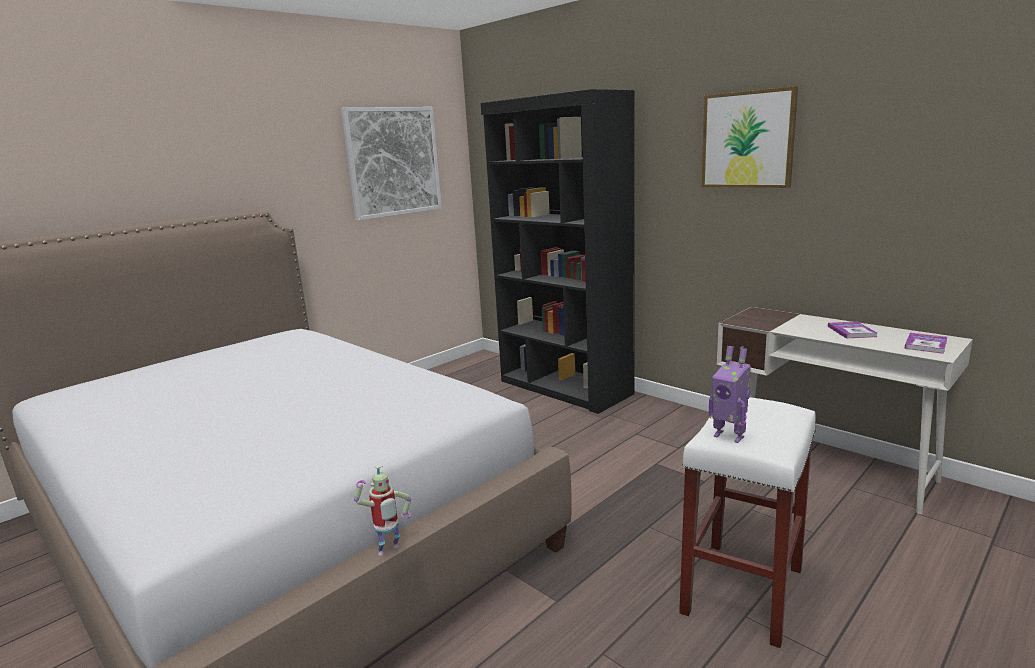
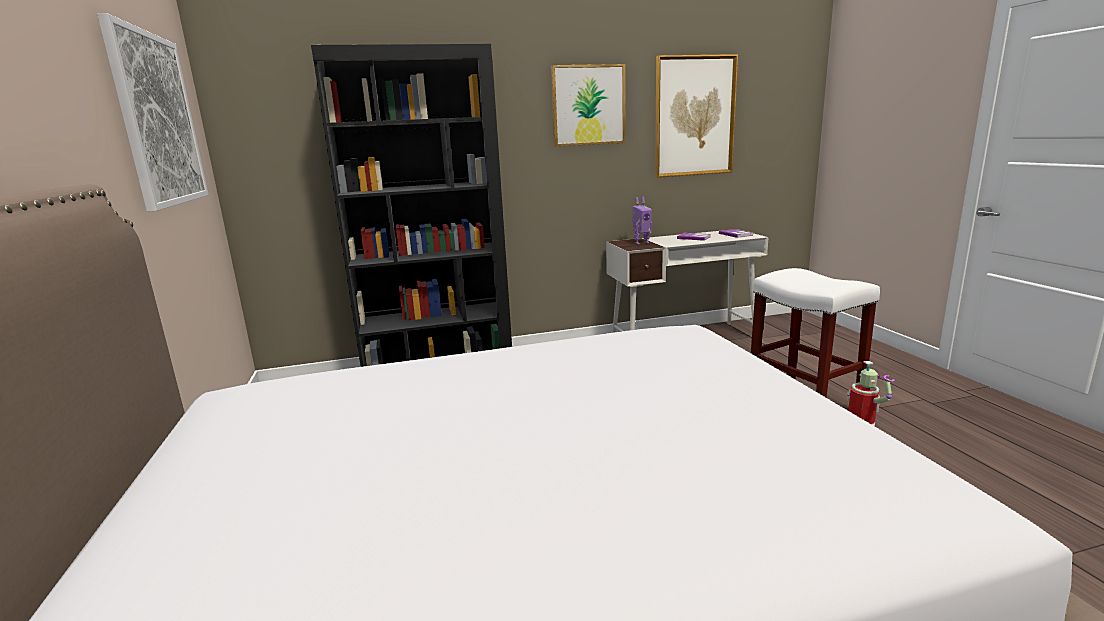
camera: 60 degrees left, 0 degrees up
toy robot [709,346,751,443] -> toy robot moved to [632,196,652,244]
none -> picture [655,54,738,178]

